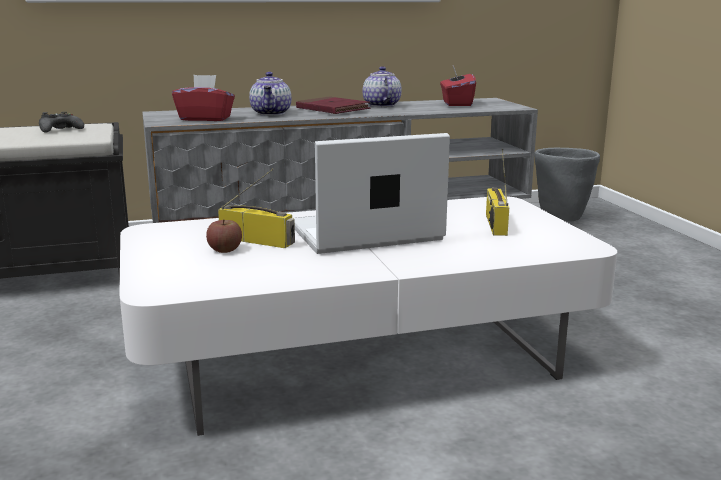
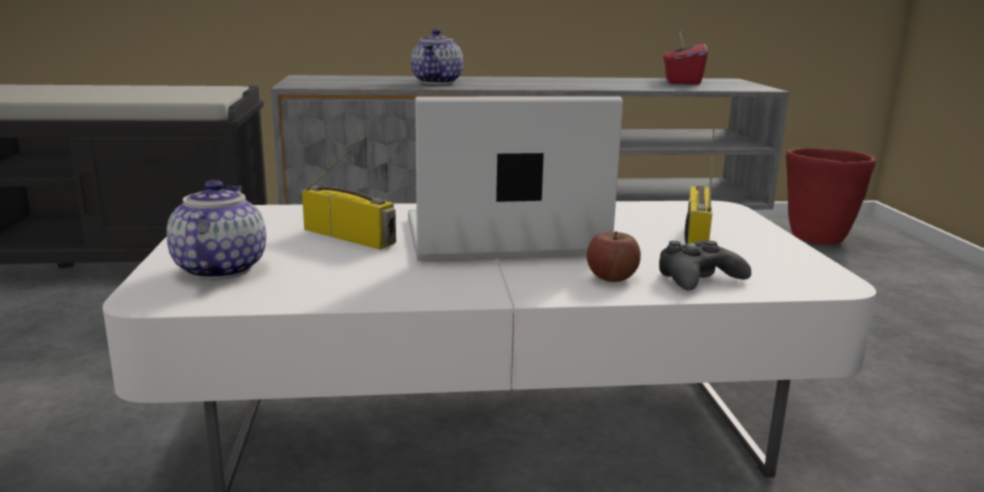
camera: 10 degrees right, 0 degrees up
black game controller [39,112,84,133] -> black game controller moved to [659,240,751,290]
red tissue box [172,75,235,121] -> none
apple [206,219,242,253] -> apple moved to [587,231,641,282]
red book [296,96,370,114] -> none
teapot [363,66,402,107] -> teapot moved to [166,180,266,280]
grey planter [534,148,600,221] -> red planter [786,148,876,245]

